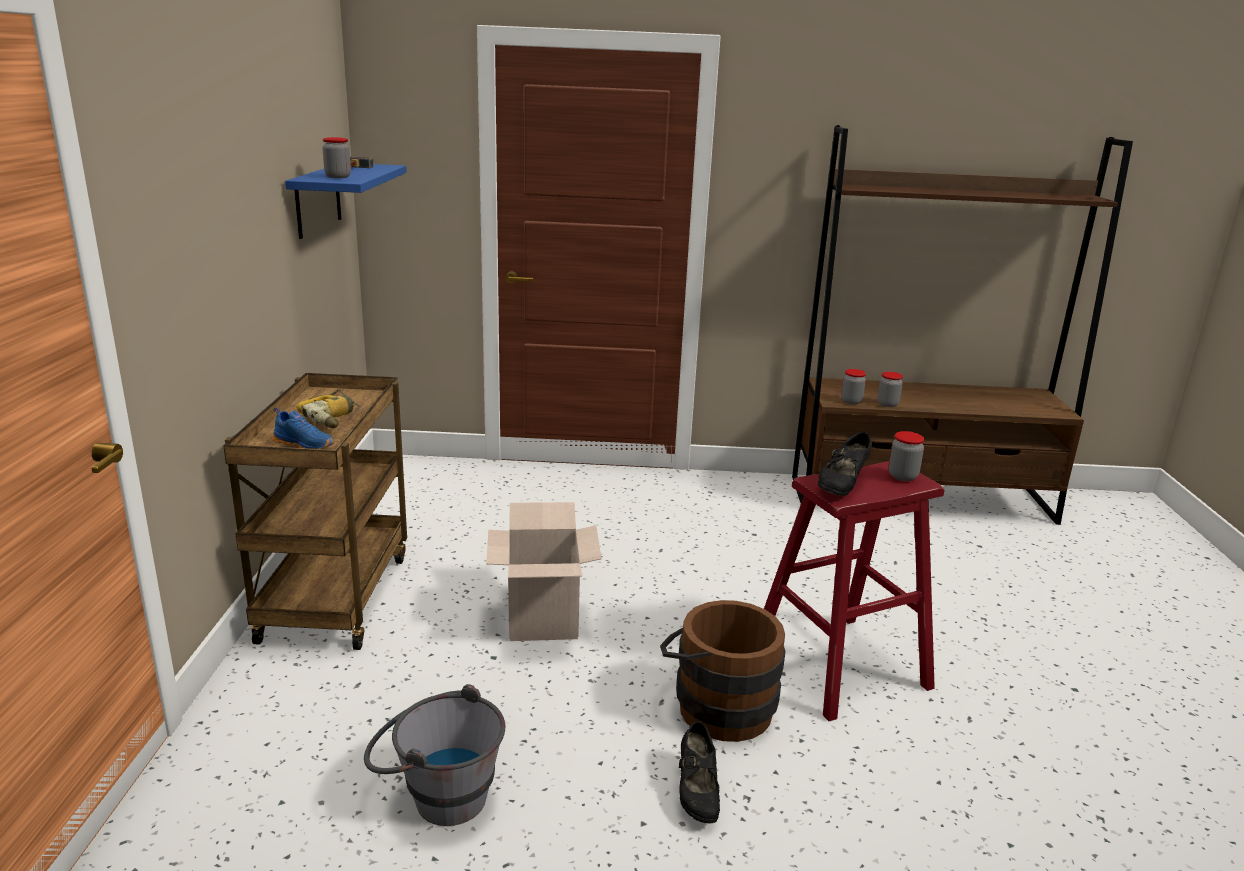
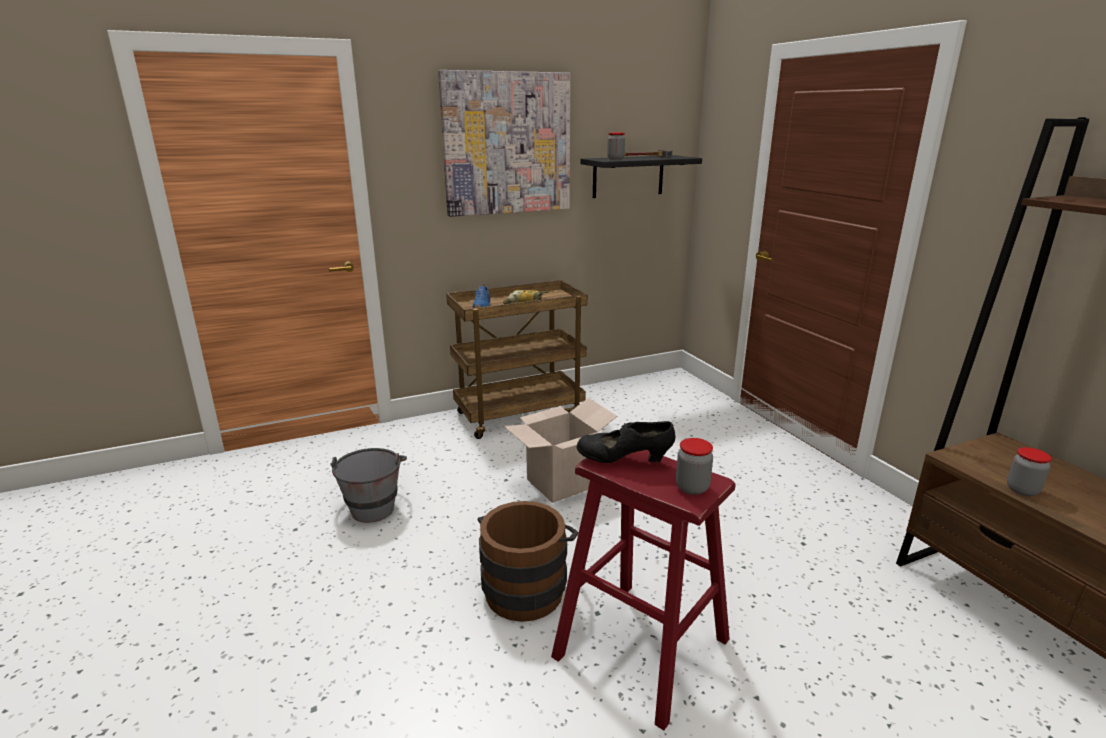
camera: 65 degrees right, 0 degrees up
blue shelf [285,164,407,239] -> black shelf [580,155,702,198]
black shoe [679,722,720,824] -> none
jar [841,369,866,404] -> none
none -> picture [438,70,570,217]

